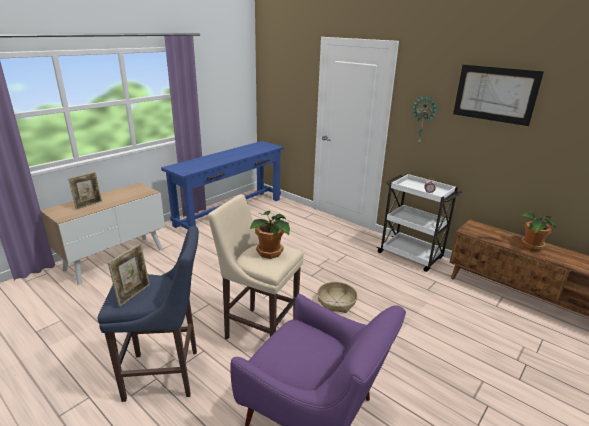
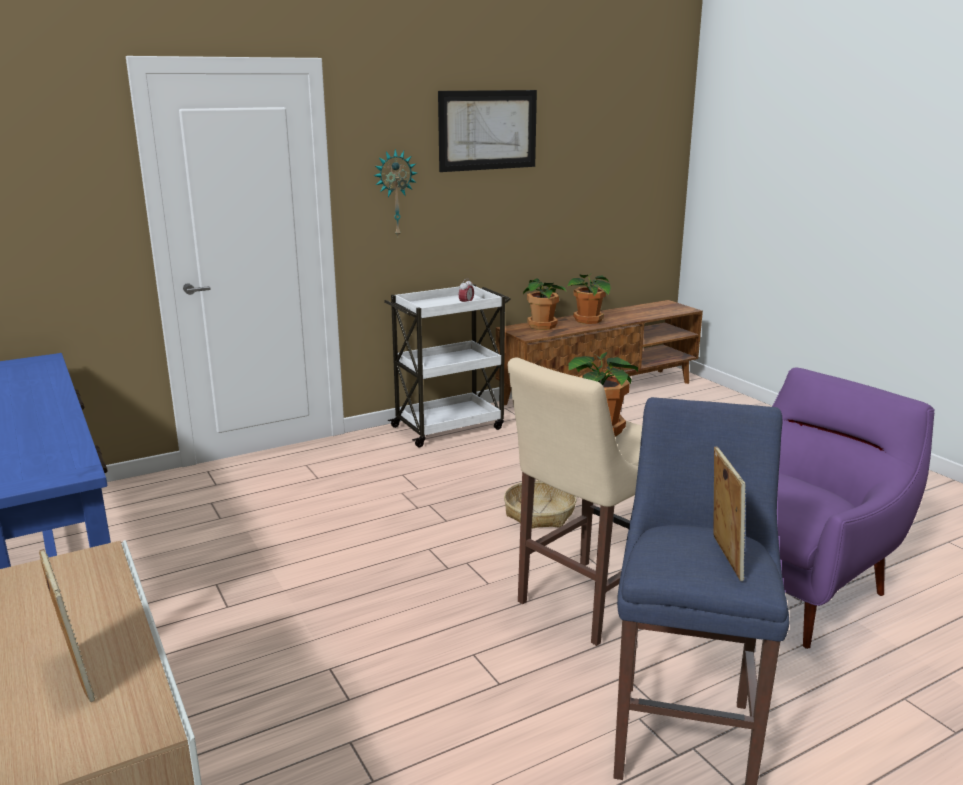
camera: 70 degrees left, 5 degrees down
picture frame [108,243,150,307] -> picture frame turned 45 degrees clockwise [713,446,746,581]
none -> potted plant [523,278,566,330]

